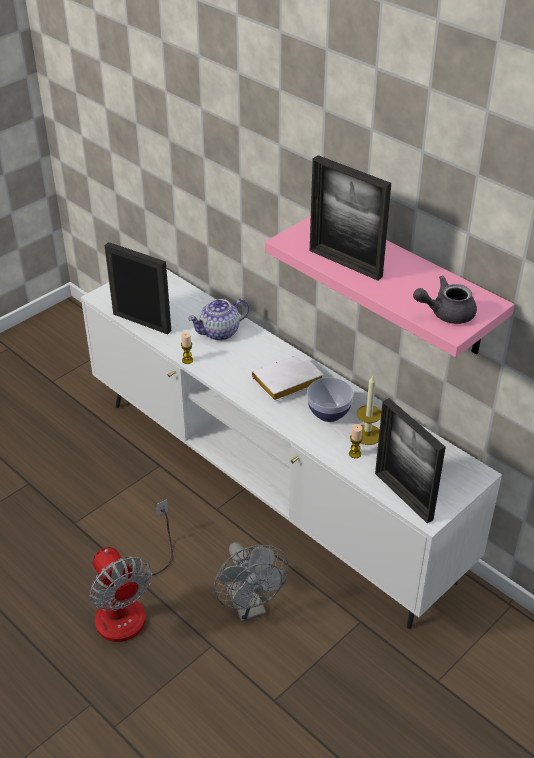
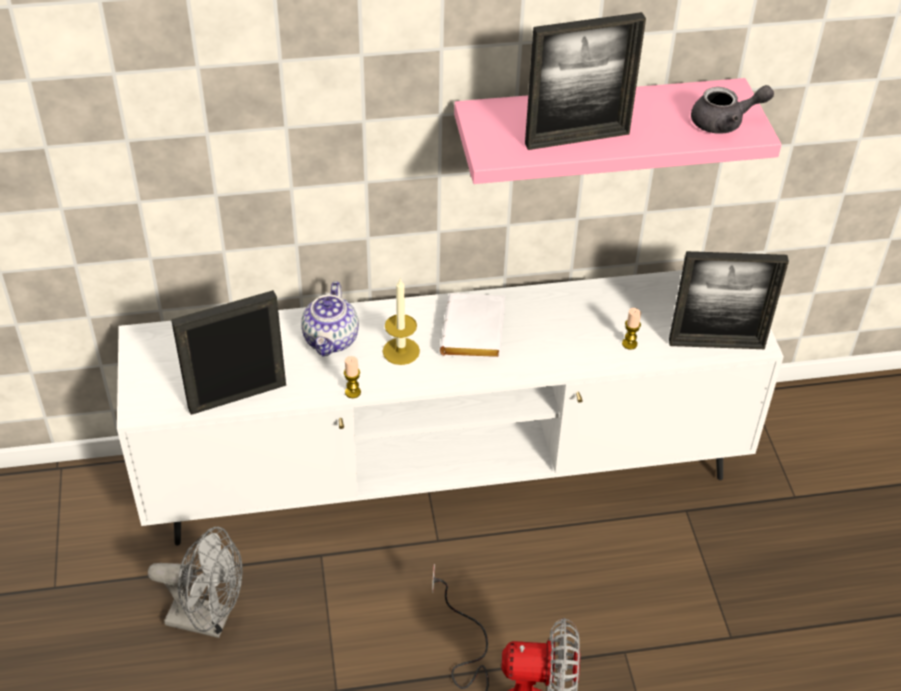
camera: 55 degrees left, 5 degrees up
grey fan [214,542,289,622] -> grey fan moved to [148,527,243,638]
bowl [307,377,353,422] -> none
candle [357,376,381,445] -> candle moved to [382,278,420,365]
grey teapot [413,276,477,324] -> grey teapot turned 120 degrees counterclockwise [691,85,774,134]

